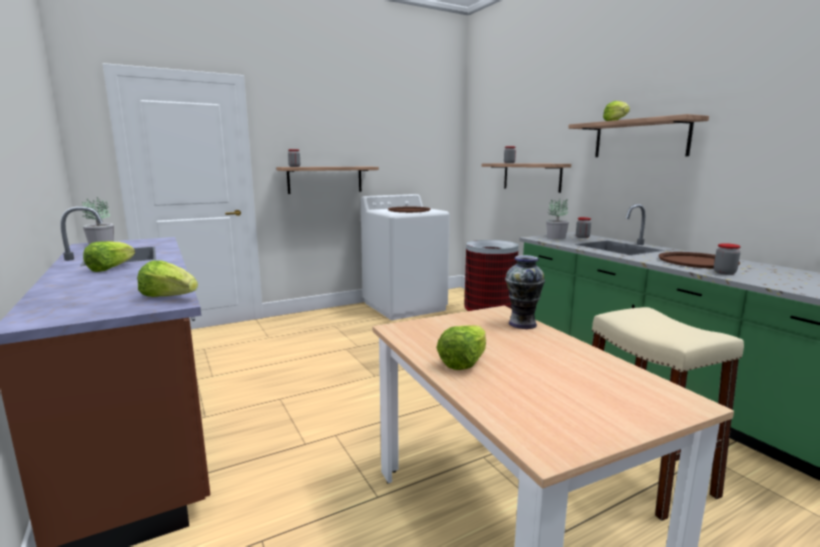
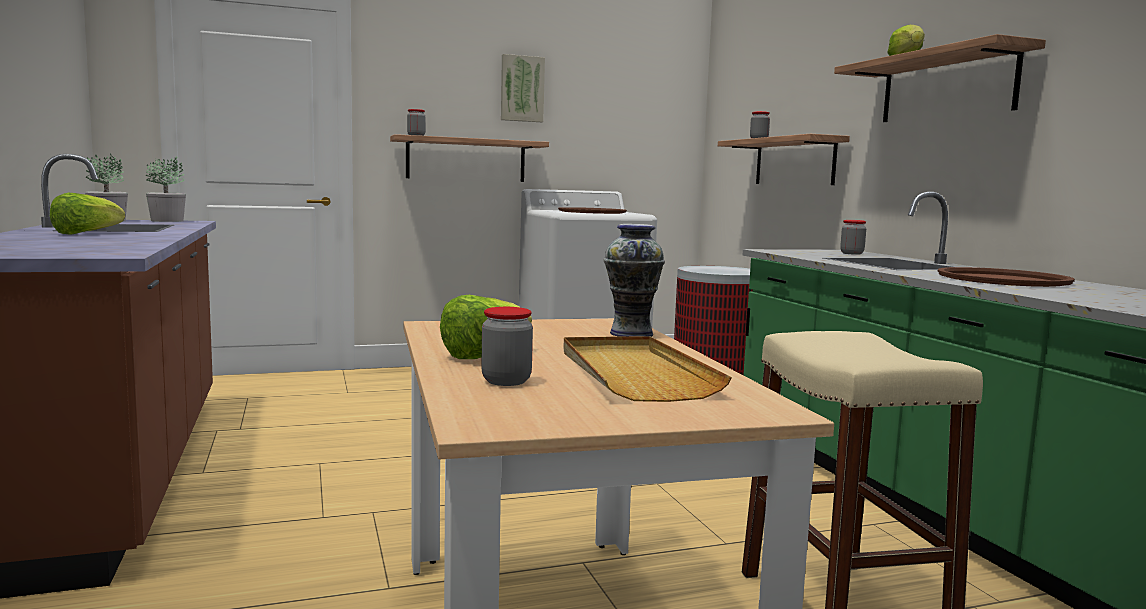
camera: 10 degrees right, 5 degrees down
lettuce [137,260,198,297] -> none
potted plant [546,198,569,239] -> potted plant moved to [145,156,186,222]
jar [714,243,741,275] -> jar moved to [481,307,533,386]
none -> picture [501,54,545,122]
none -> beige tray [563,336,732,402]

